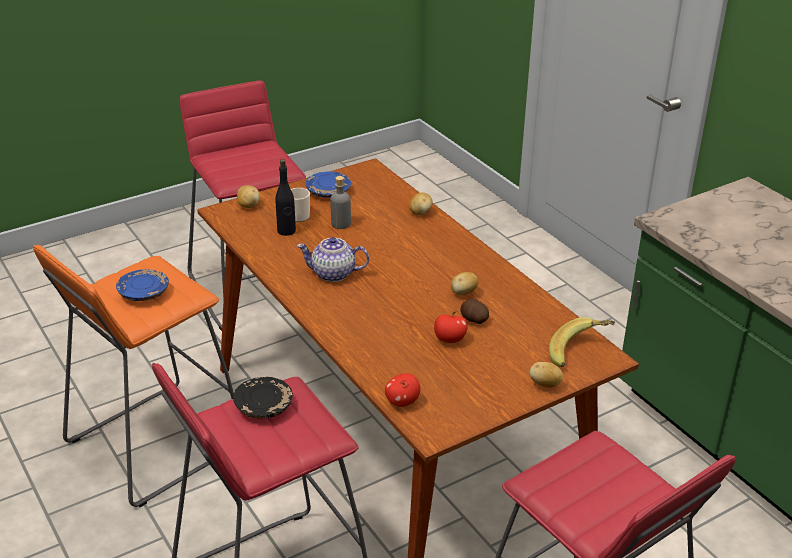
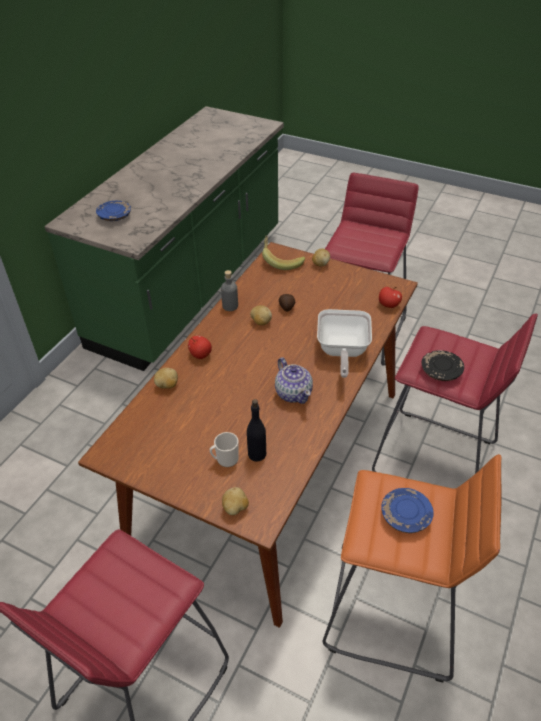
camera: 120 degrees left, 10 degrees up
blue plate [305,171,351,198] -> blue plate moved to [96,201,131,221]
grey bottle [330,176,351,229] -> grey bottle moved to [221,270,238,311]
apple [434,311,467,343] -> apple moved to [188,335,212,359]
none -> frying pan [317,309,372,378]

